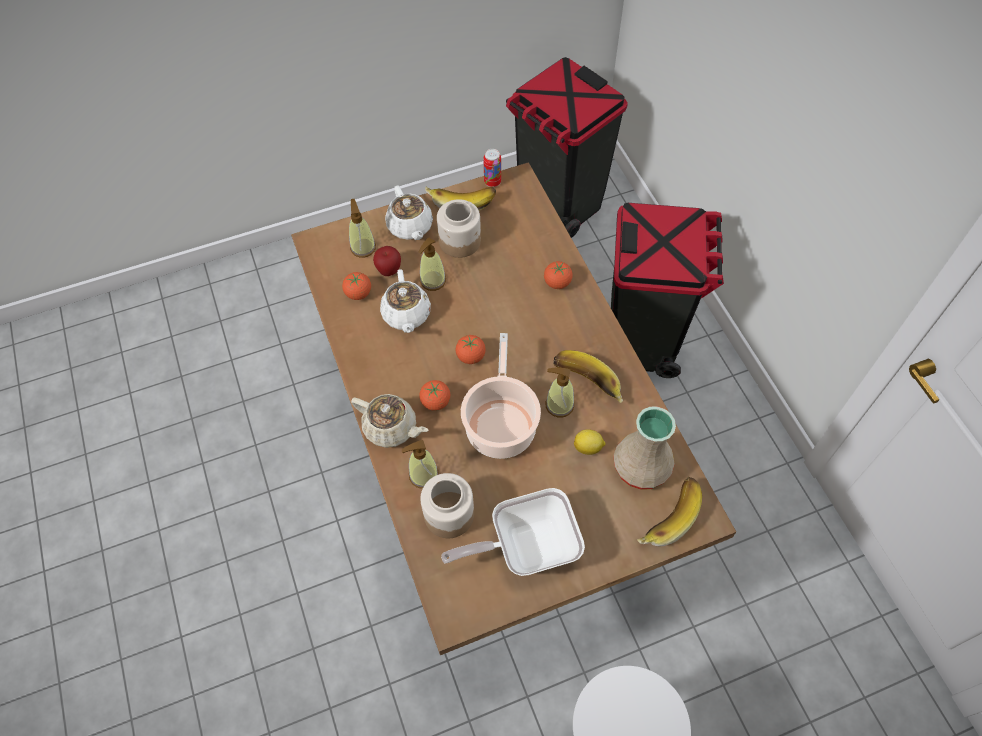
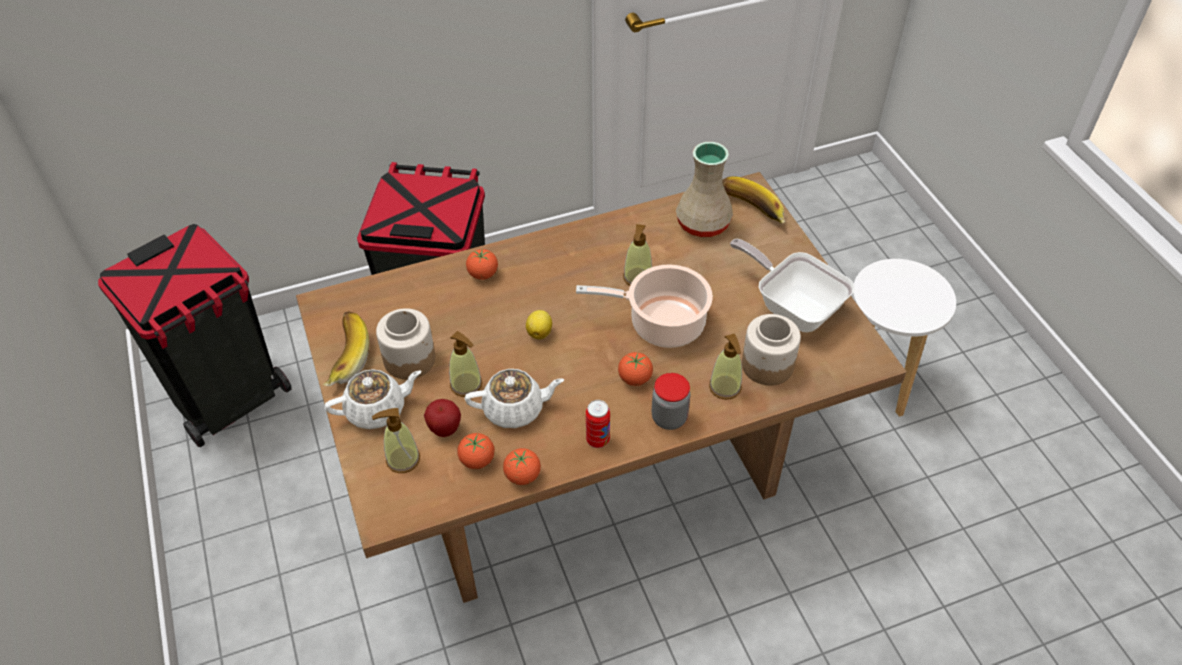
camera: 90 degrees left, 10 degrees down
beige teapot [351,394,428,448] -> jar [652,373,690,430]
frying pan [441,488,585,576] -> frying pan turned 150 degrees clockwise [730,239,855,332]
tomato [456,335,486,364] -> tomato moved to [503,448,541,485]
can [483,149,501,187] -> can moved to [586,400,610,448]
banana [553,350,623,403] -> none
lemon [574,429,606,455] -> lemon moved to [526,310,552,339]

